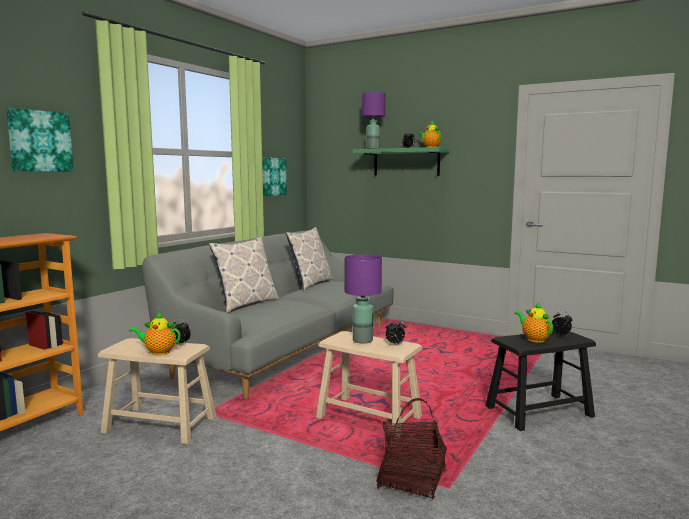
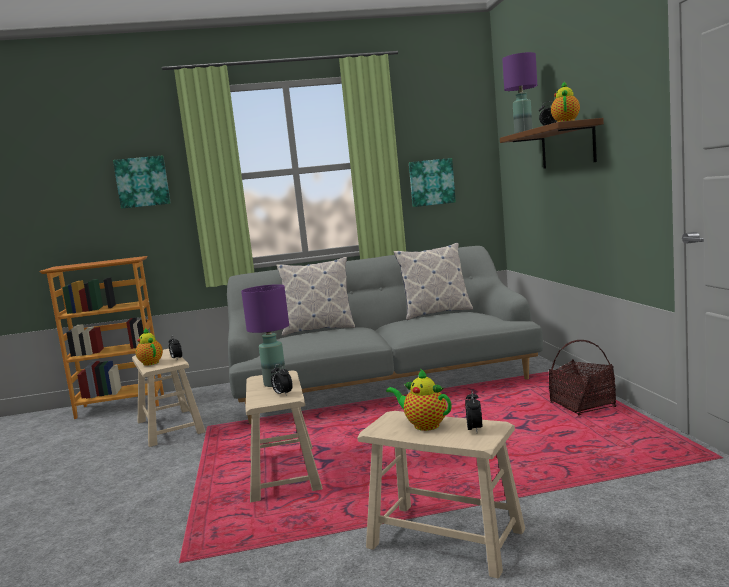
camera: 50 degrees right, 0 degrees up
green shelf [353,147,450,176] -> brown shelf [500,118,604,169]
basket [377,398,447,500] -> basket moved to [549,340,616,416]
black stool [485,331,596,431] -> beige stool [357,411,525,578]
teapot [514,303,553,343] -> teapot turned 75 degrees counterclockwise [386,368,451,431]

